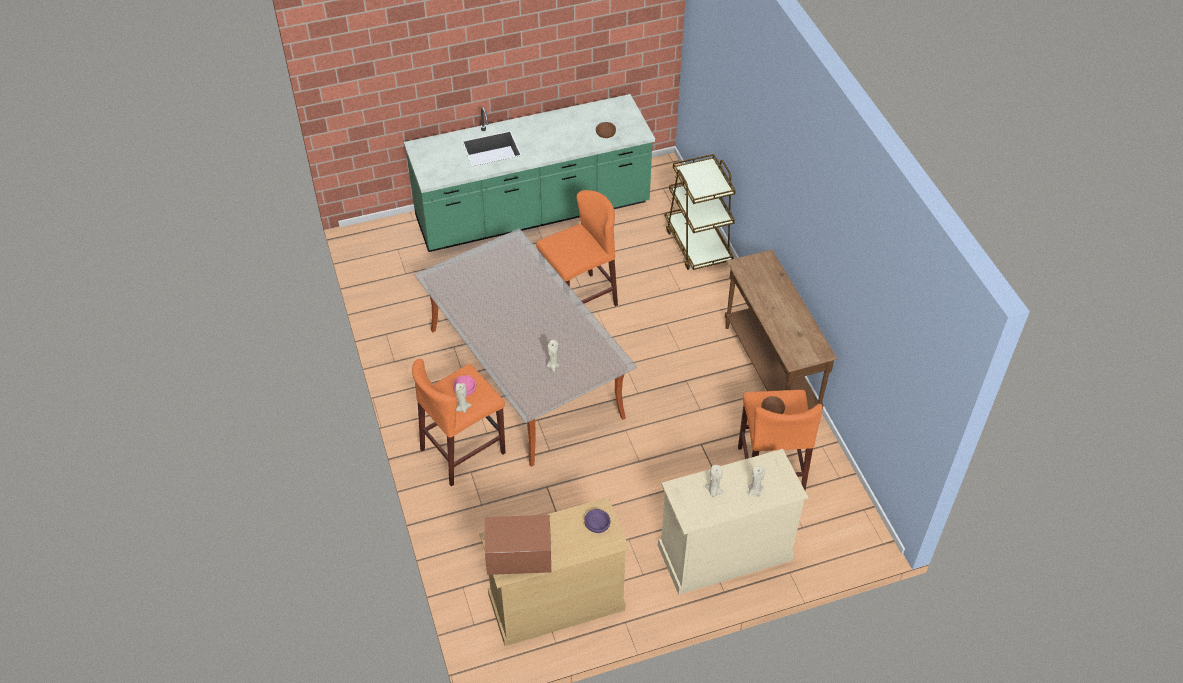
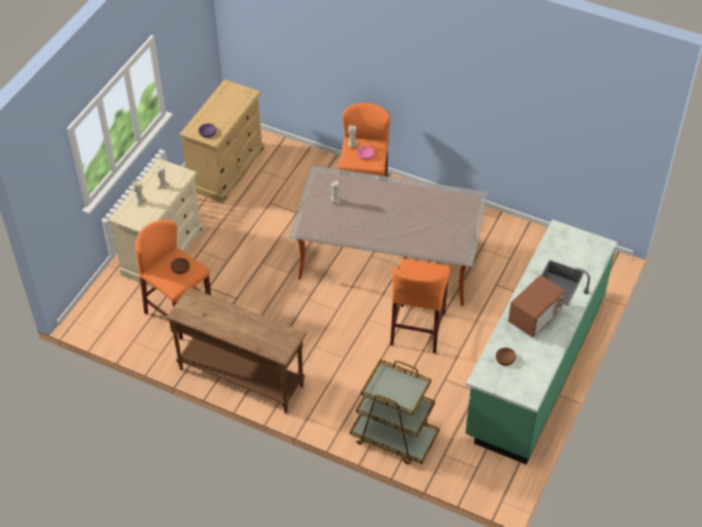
camera: 135 degrees right, 0 degrees up
microwave [484,515,551,575] -> microwave moved to [508,275,565,338]

